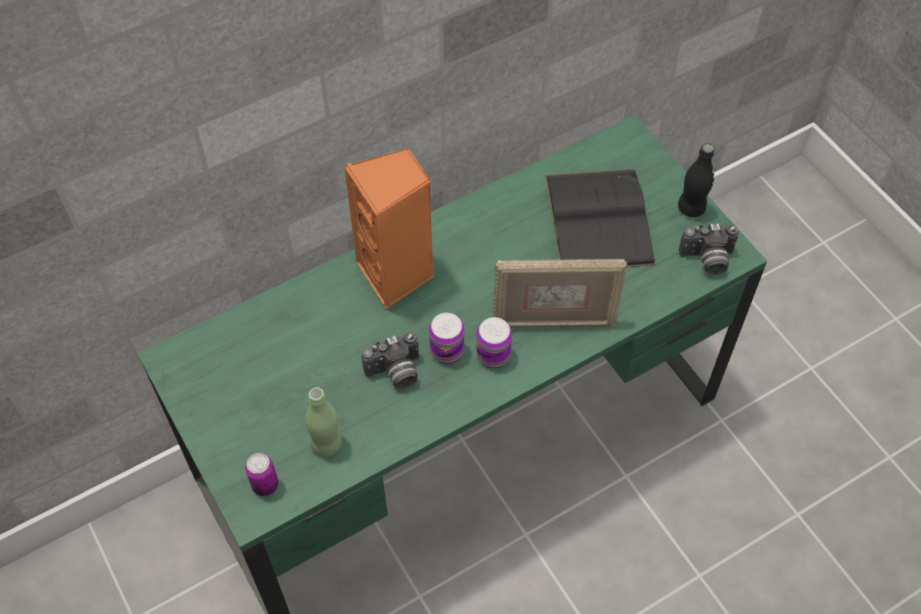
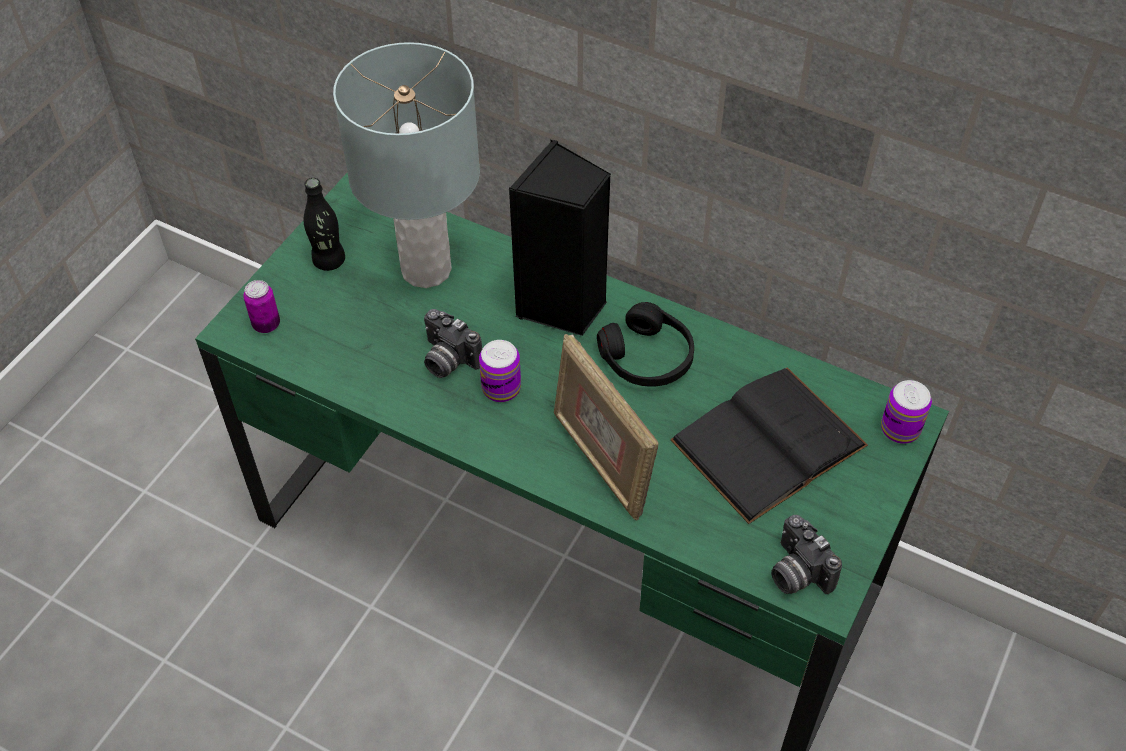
camera: 60 degrees right, 5 degrees down
green bottle [305,387,342,457] -> none
orange speaker [344,148,434,309] -> black speaker [509,139,611,336]
can [476,317,512,368] -> can moved to [881,380,932,444]
black bottle [678,143,714,217] -> black bottle moved to [304,178,345,271]
none -> grey table lamp [333,42,480,288]
none -> black headphones [597,302,694,386]

